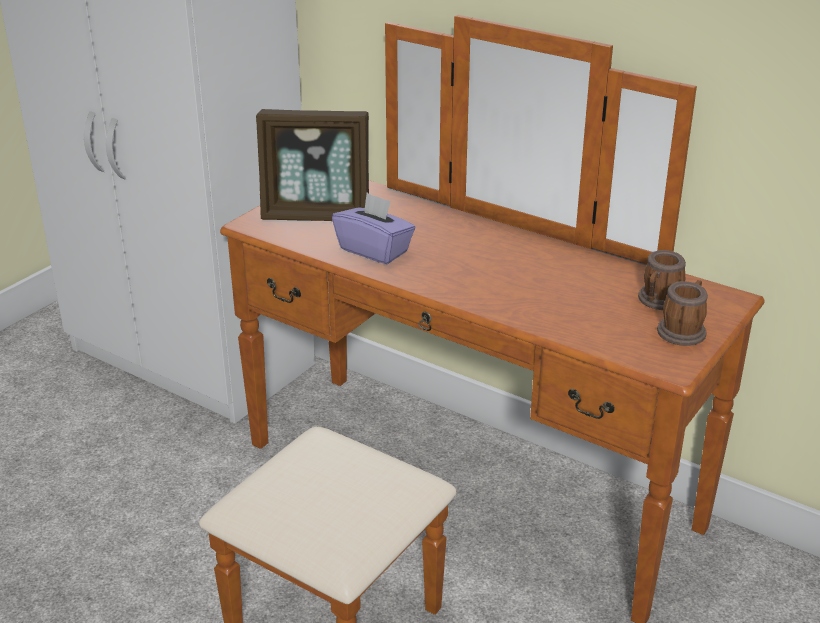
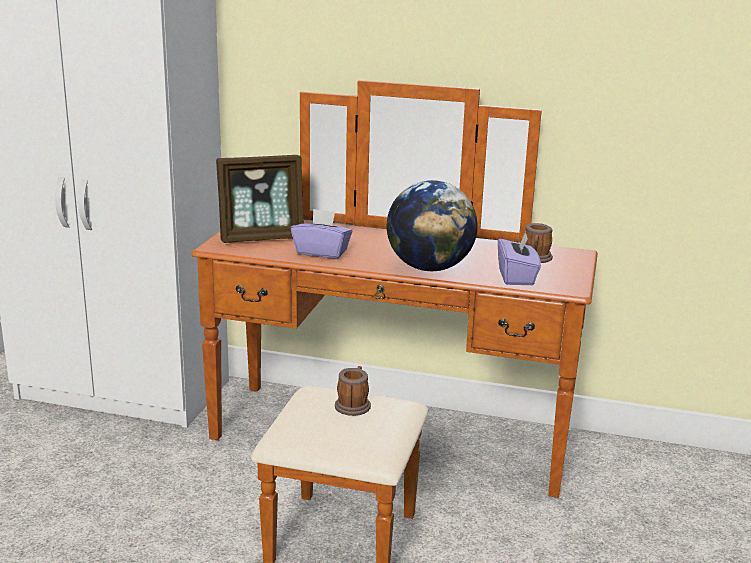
camera: 20 degrees left, 10 degrees down
mug [657,280,708,346] -> mug moved to [335,366,371,416]
none -> globe [387,180,478,271]
none -> purple tissue box [498,232,541,285]

